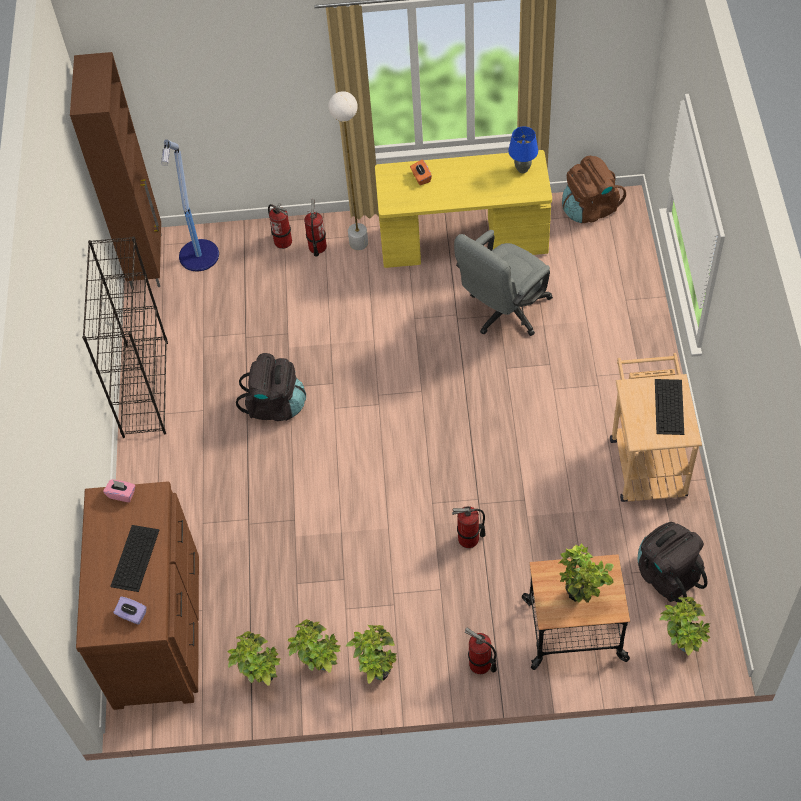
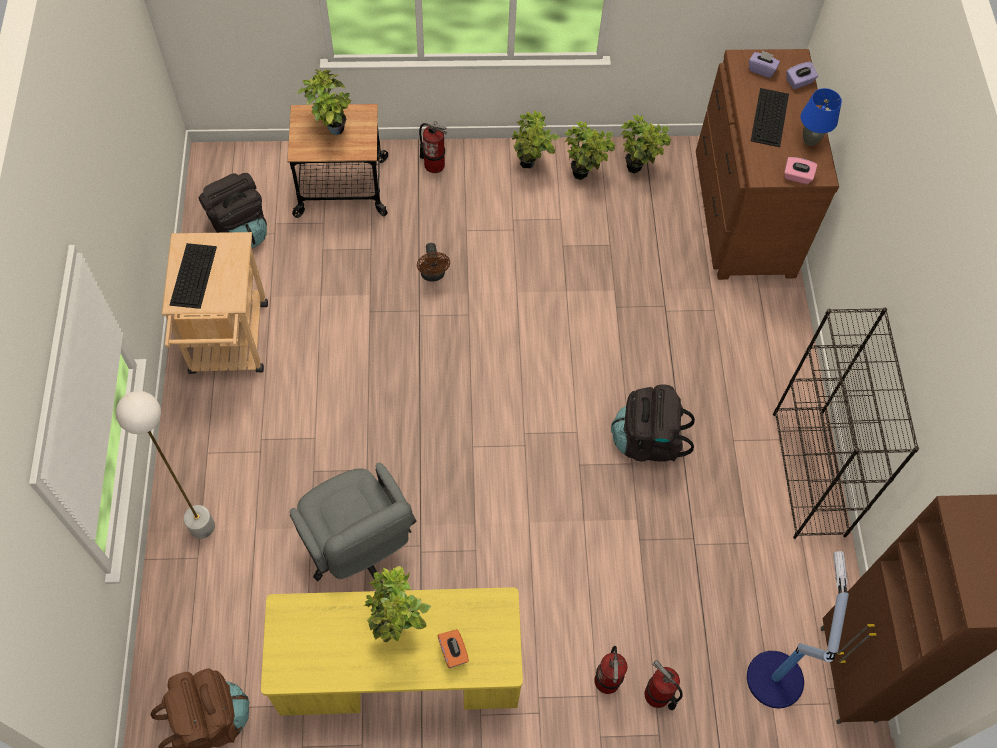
camera: 175 degrees right, 5 degrees up
white floor lamp [328,91,368,250] -> white floor lamp moved to [116,391,215,539]
fire extinguisher [452,506,486,548] -> brown fan [417,243,450,281]
grey office chair [454,230,553,336] -> grey office chair turned 105 degrees clockwise [290,463,417,586]
blue table lamp [508,127,538,173] -> blue table lamp moved to [801,88,842,146]
potted plant [659,597,710,656] -> potted plant moved to [364,566,431,642]
none -> purple tissue box [786,62,818,89]

